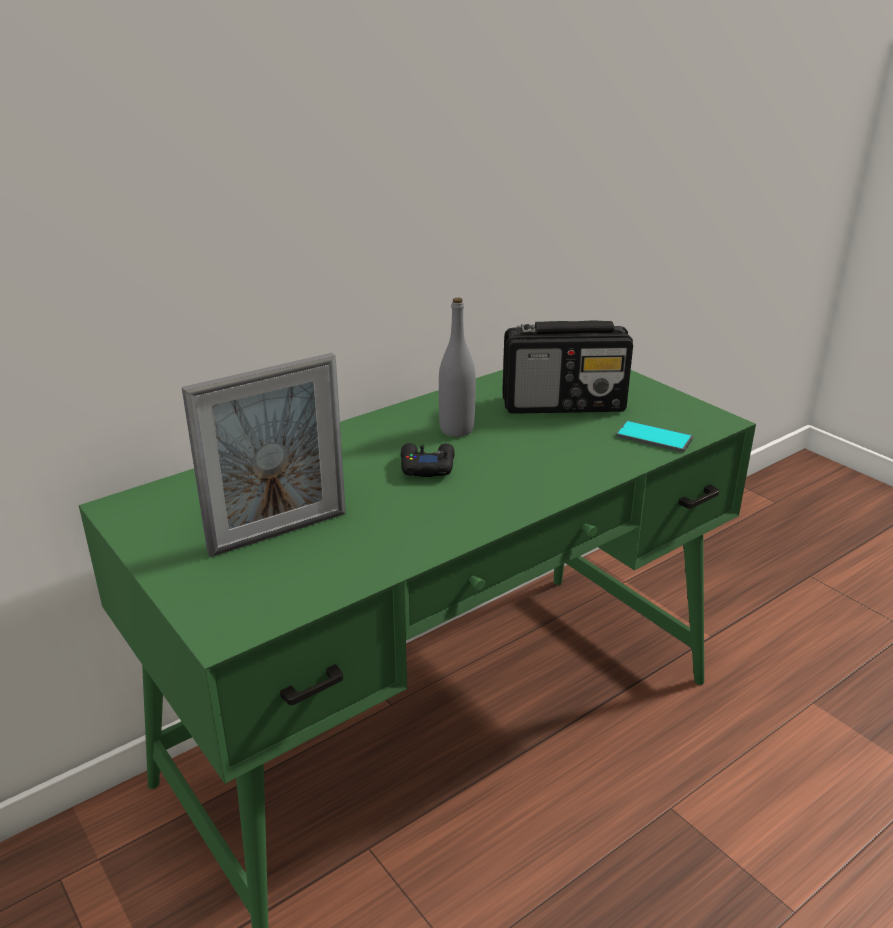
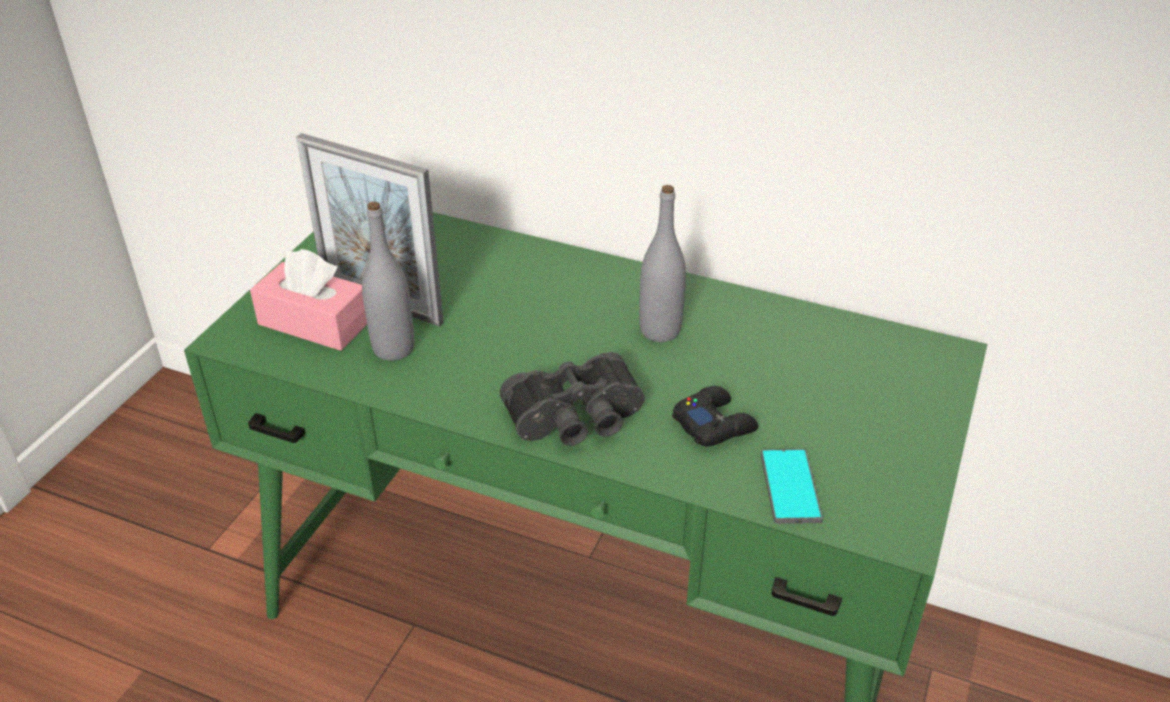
camera: 60 degrees right, 10 degrees up
black game controller [401,443,455,477] -> black game controller moved to [672,386,758,446]
radio [502,320,633,414] -> none
none -> pink tissue box [250,249,367,351]
none -> grey bottle [362,202,414,361]
none -> black binoculars [500,352,645,446]

